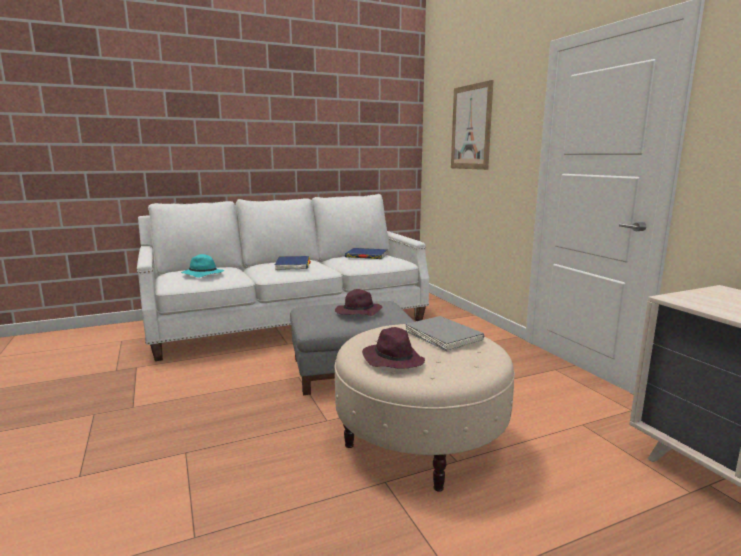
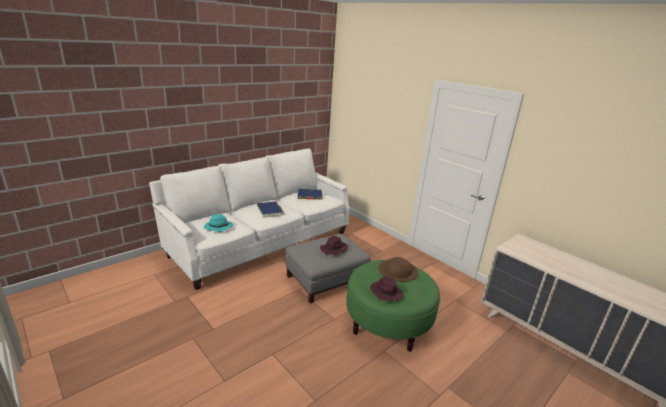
camera: 20 degrees left, 10 degrees up
beige ottoman [334,324,515,492] -> green ottoman [346,260,440,352]
grey book [405,316,484,352] -> brown hat [379,257,418,282]
picture [451,80,494,170] -> none

